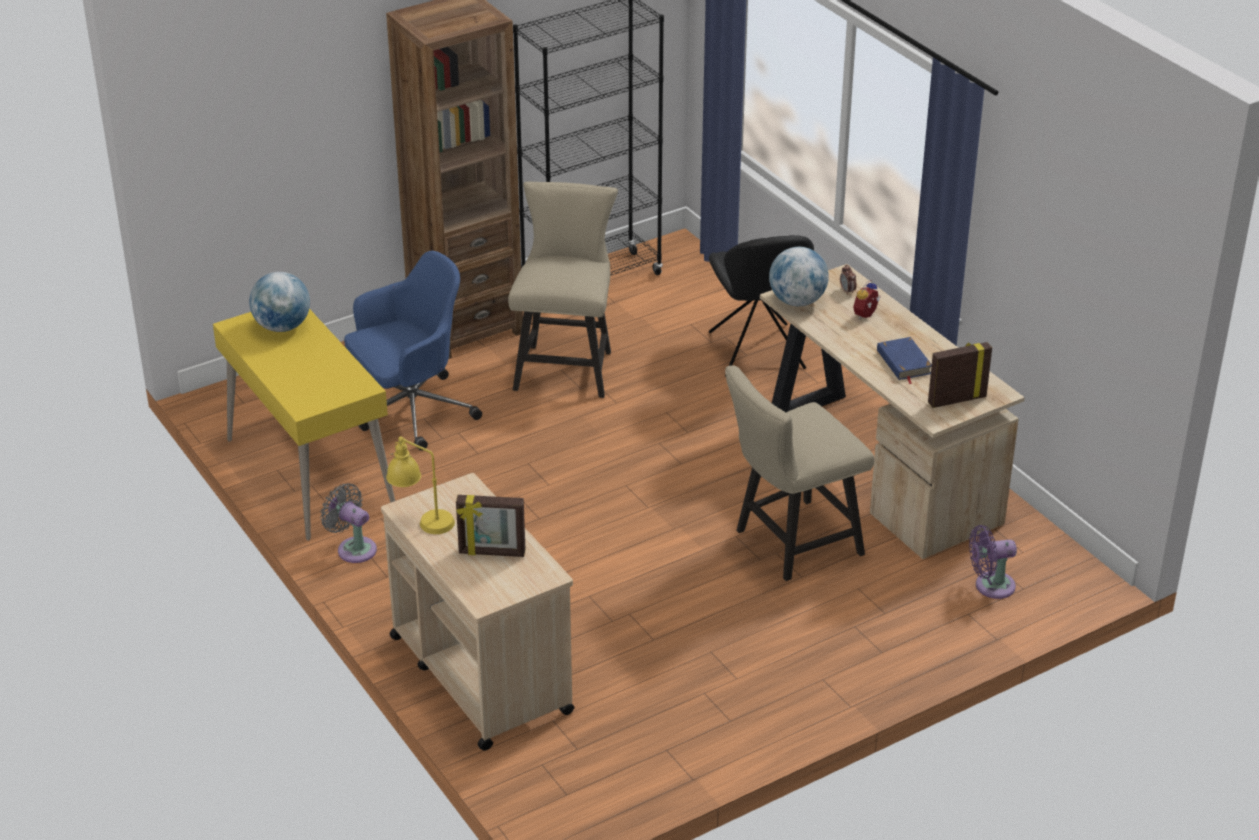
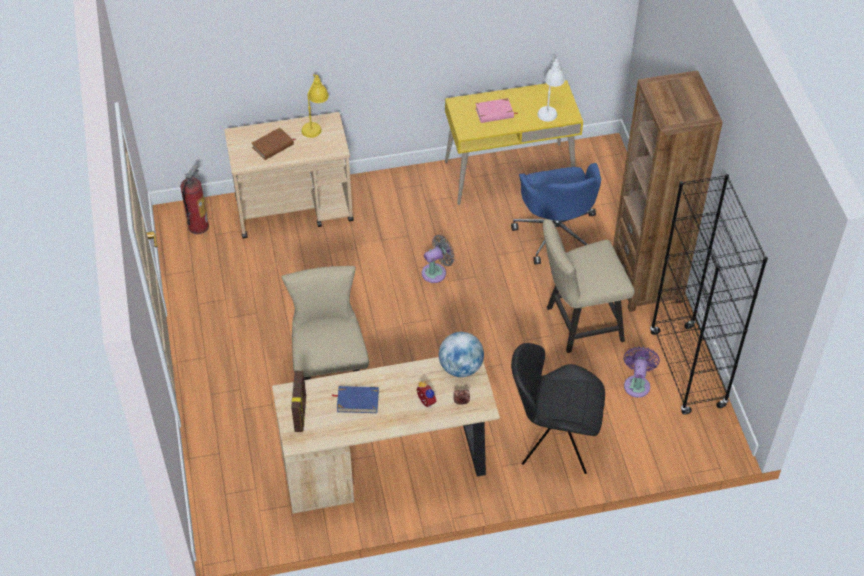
camera: 110 degrees right, 15 degrees up
globe [249,272,310,332] -> white table lamp [537,58,565,122]
grey fan [320,483,377,563] -> grey fan moved to [422,235,455,283]
picture frame [456,495,526,557] -> brown book [252,128,296,160]
beige chair [508,182,618,398] -> beige chair turned 135 degrees clockwise [543,219,635,353]
purple fan [969,525,1017,599] -> purple fan moved to [623,346,660,398]
none -> fire extinguisher [180,164,209,234]
none -> pink book [475,98,518,123]

